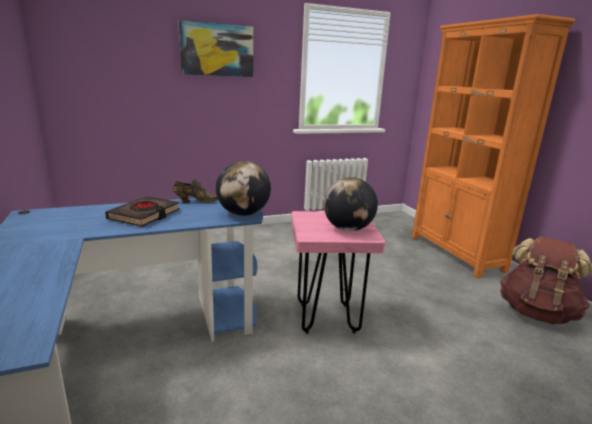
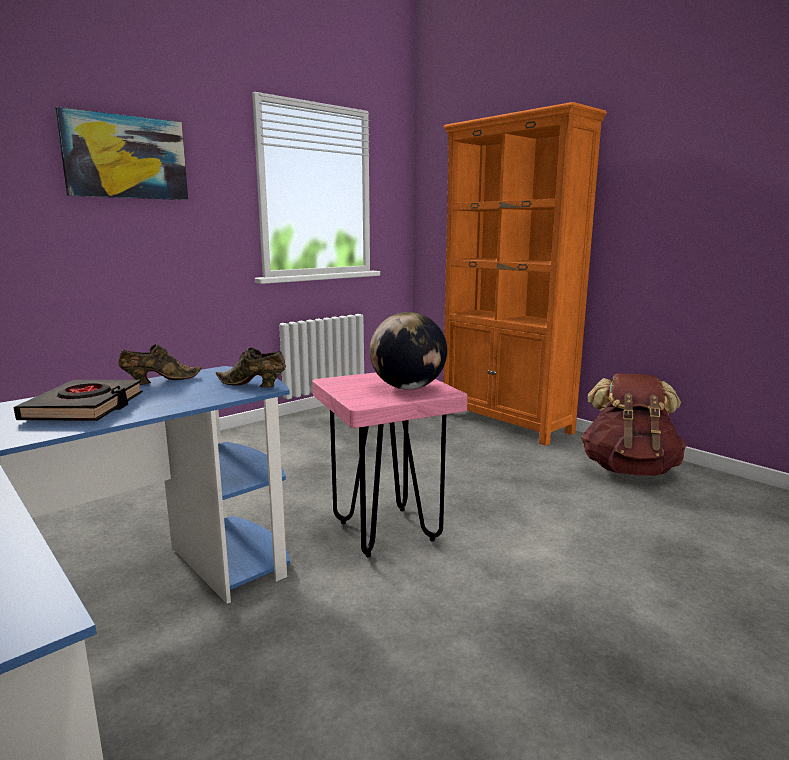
camera: 20 degrees left, 5 degrees down
globe [216,161,271,216] -> brown shoe [216,347,286,388]

